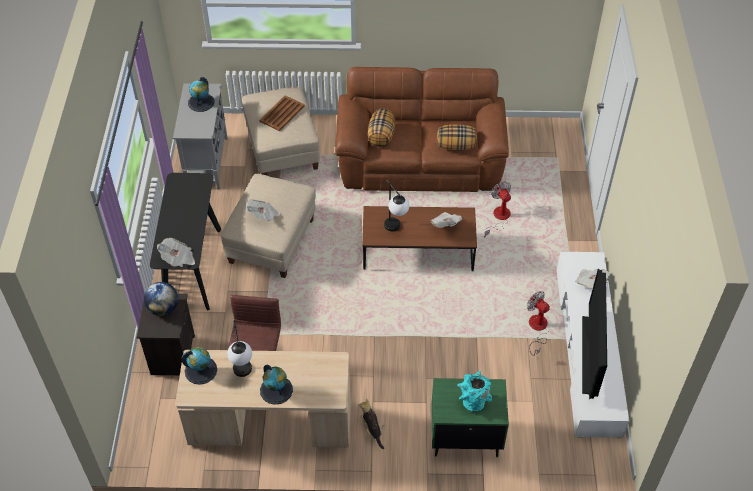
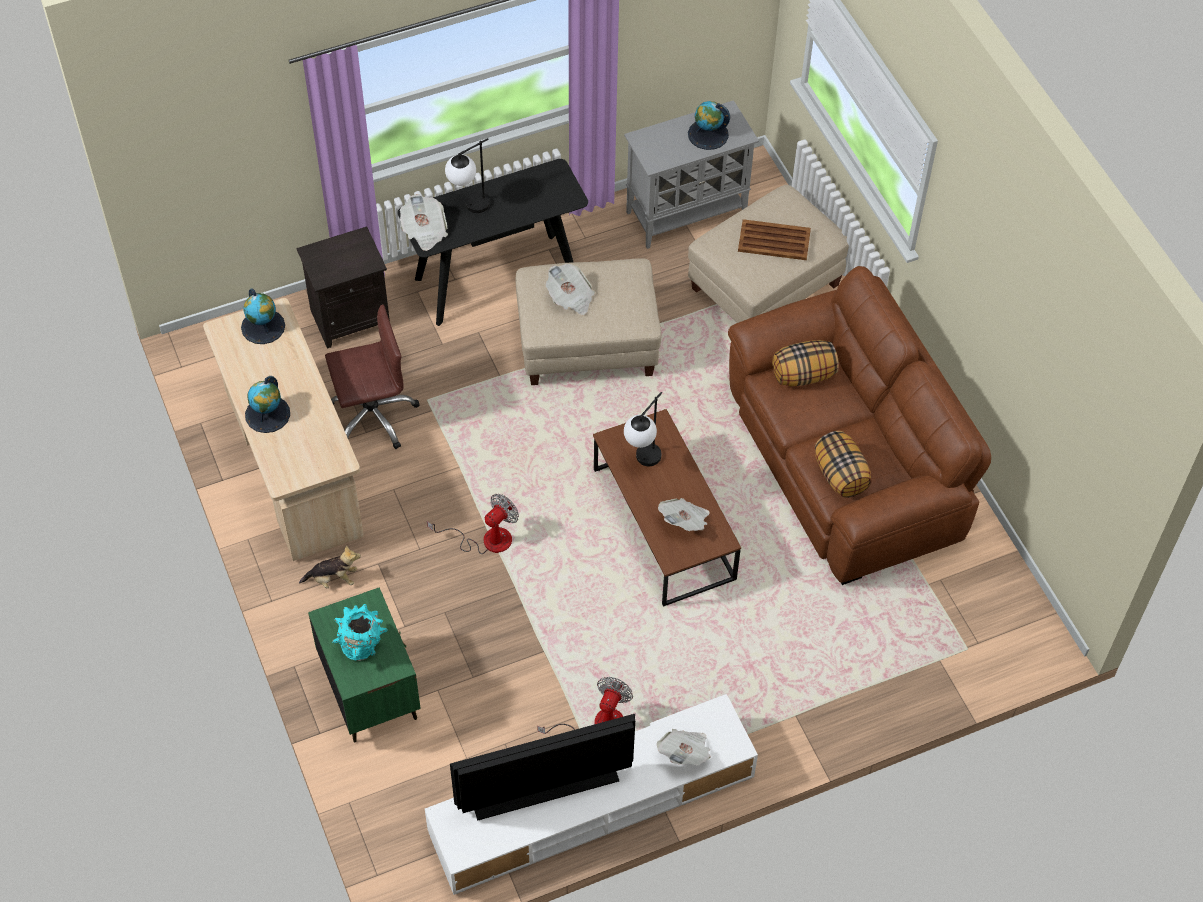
camera: 65 degrees right, 5 degrees up
globe [144,282,178,316] -> none
table lamp [227,321,252,377] -> table lamp moved to [445,138,490,213]
plush toy [359,399,384,449] -> plush toy turned 45 degrees clockwise [299,545,361,589]
fan [484,182,511,238] -> fan moved to [427,494,519,554]

